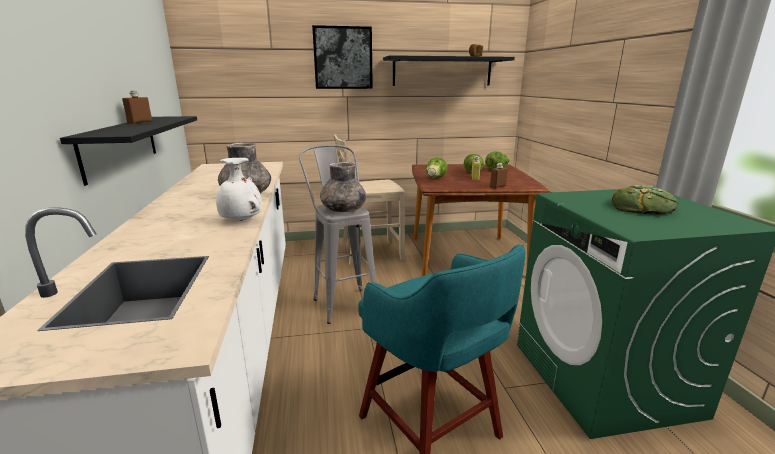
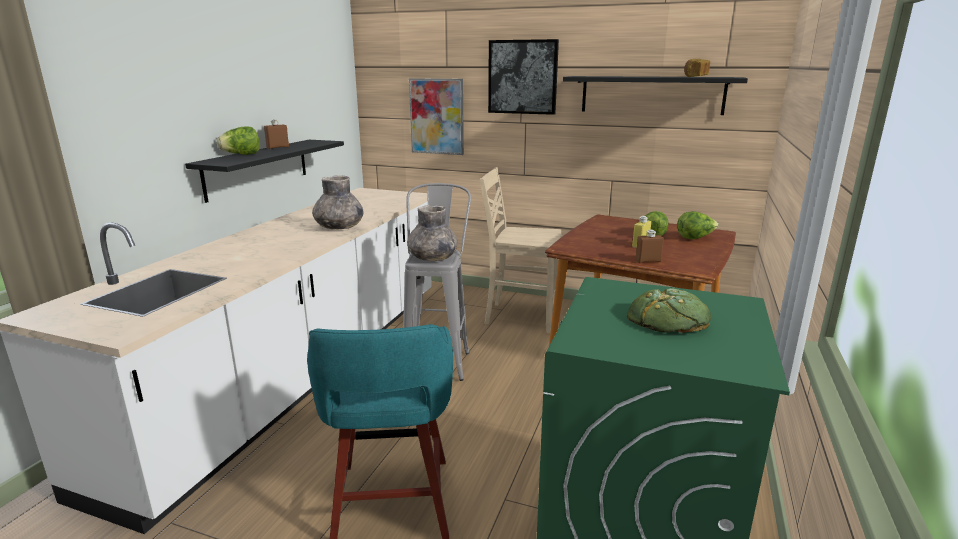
camera: 30 degrees right, 0 degrees up
white vase [216,158,262,221] -> none
lettuce [426,158,448,178] -> lettuce moved to [216,127,260,155]
none -> picture [409,78,464,155]

